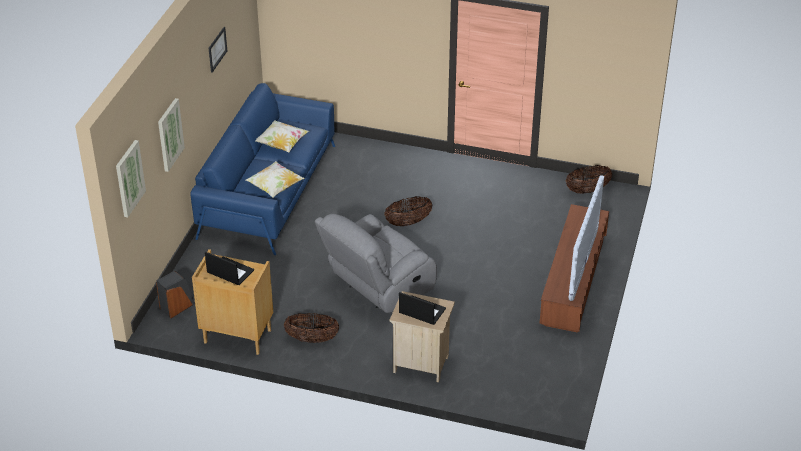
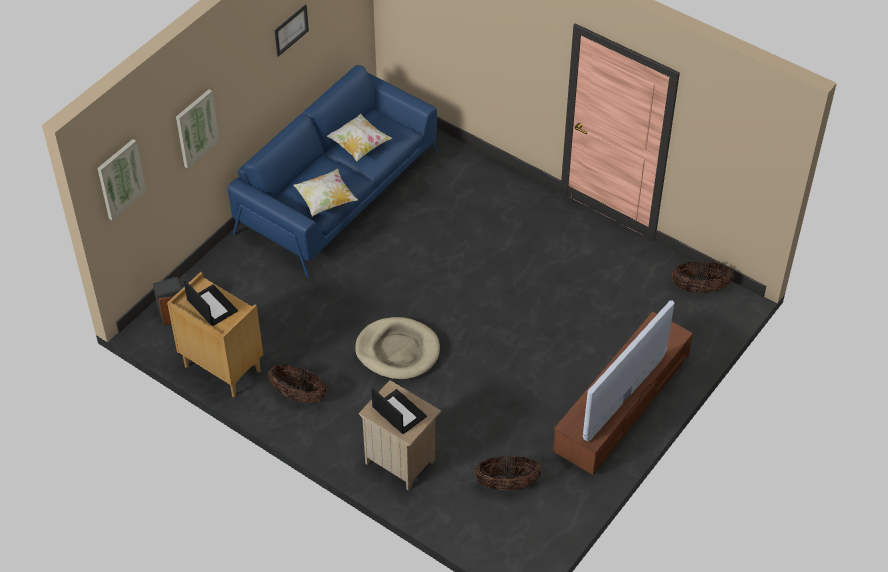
camera: 20 degrees right, 10 degrees up
grey armchair [315,214,437,313] -> beige dog bed [355,317,440,380]
basket [384,196,433,226] -> basket moved to [475,456,541,490]

